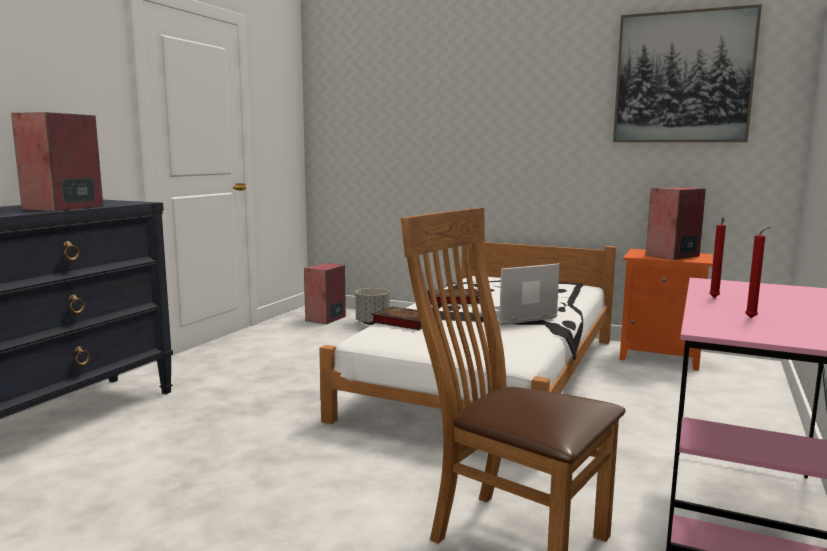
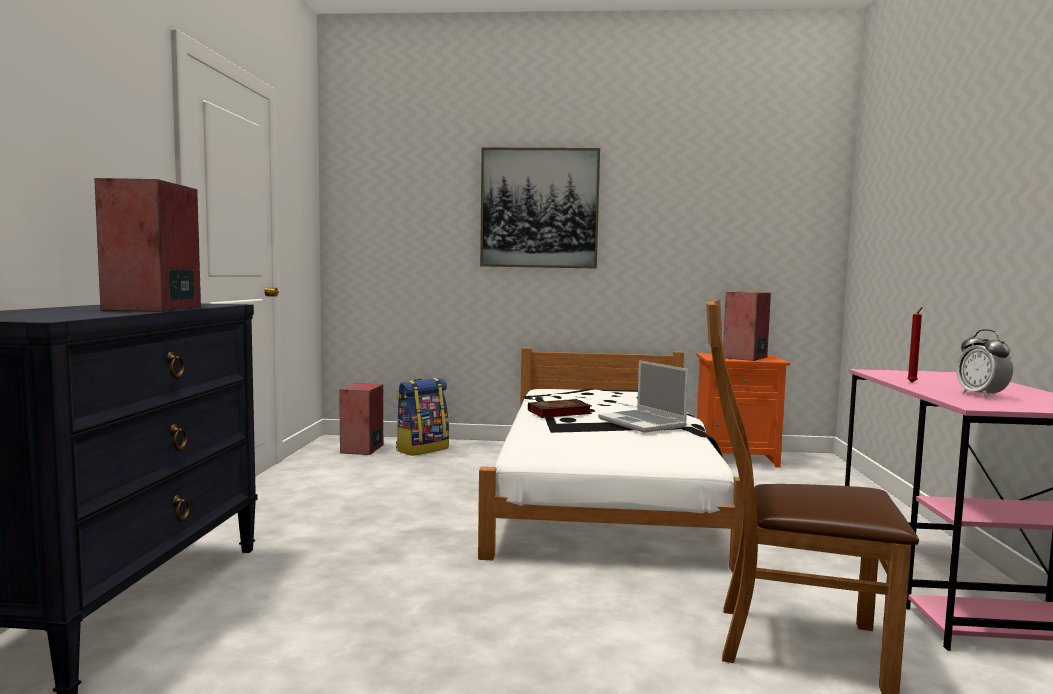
camera: 20 degrees left, 5 degrees down
grey planter [355,288,390,325] -> backpack [396,378,449,456]
book [371,306,435,330] -> none
laptop [472,263,560,325] -> laptop turned 75 degrees counterclockwise [598,360,689,433]
picture [613,4,762,142] -> picture moved to [480,148,600,269]
red candle [745,226,772,318] -> alarm clock [956,329,1013,398]

